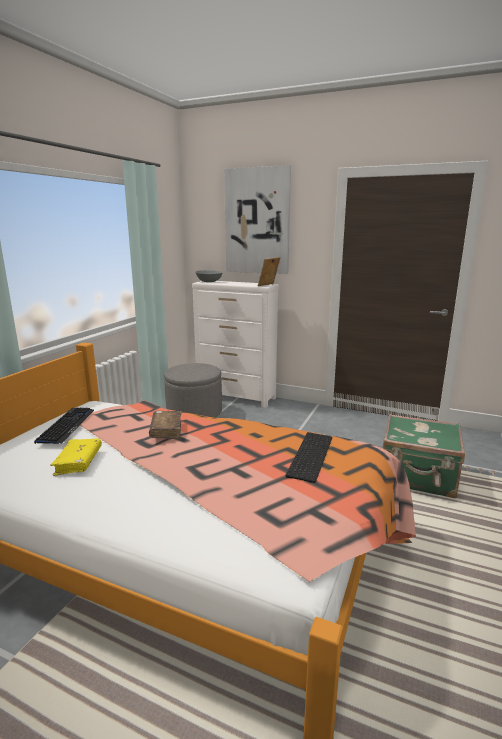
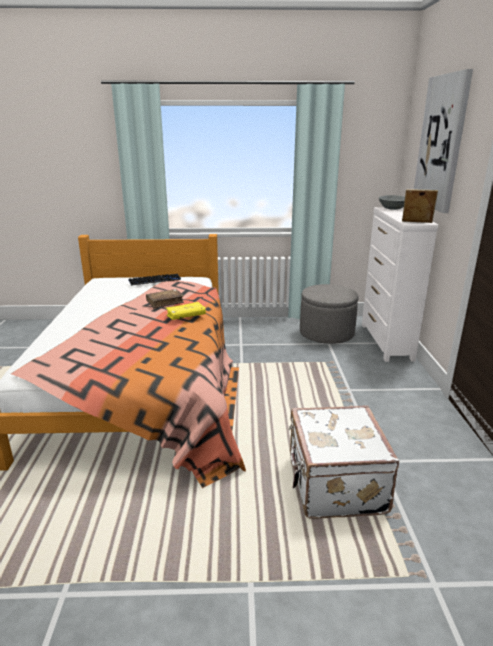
camera: 65 degrees right, 5 degrees up
yellow book [50,438,102,476] -> yellow book moved to [166,302,206,320]
keyboard [286,432,332,483] -> none
green suitcase [383,414,465,498] -> white suitcase [289,406,399,519]

